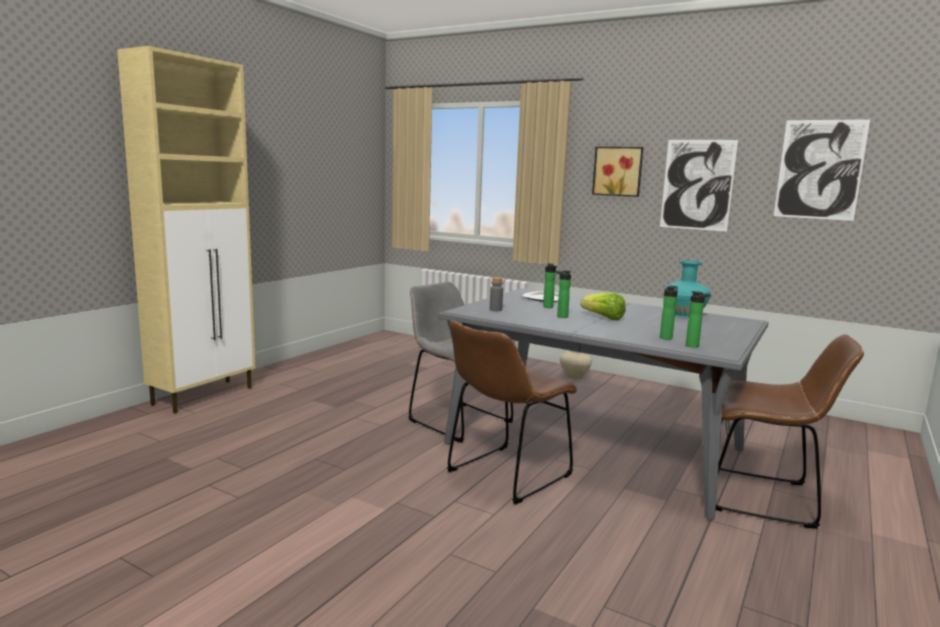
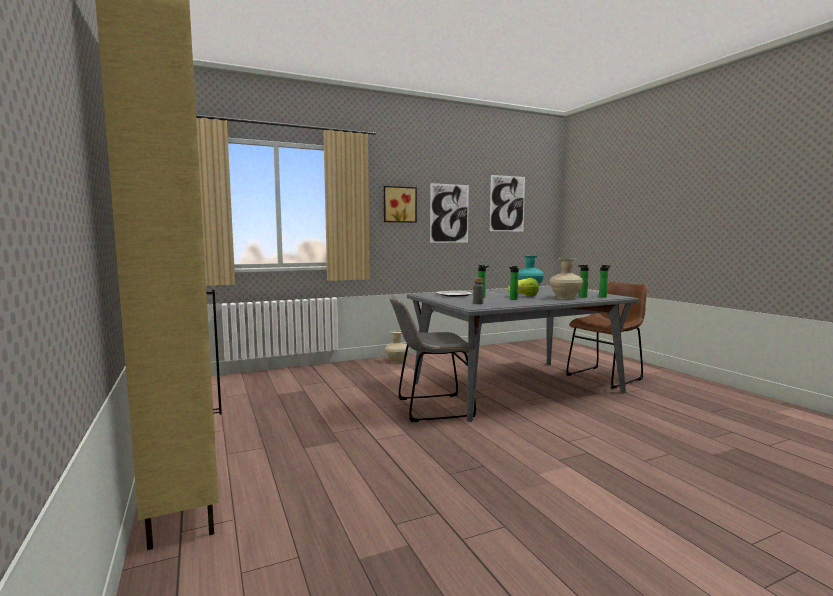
camera: 55 degrees left, 5 degrees down
brown chair [447,321,577,504] -> none
none -> beige vase [550,258,583,299]

